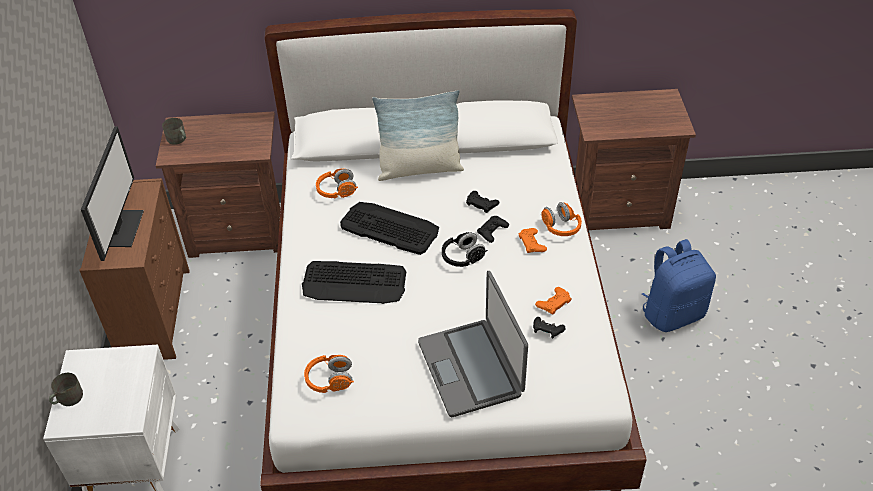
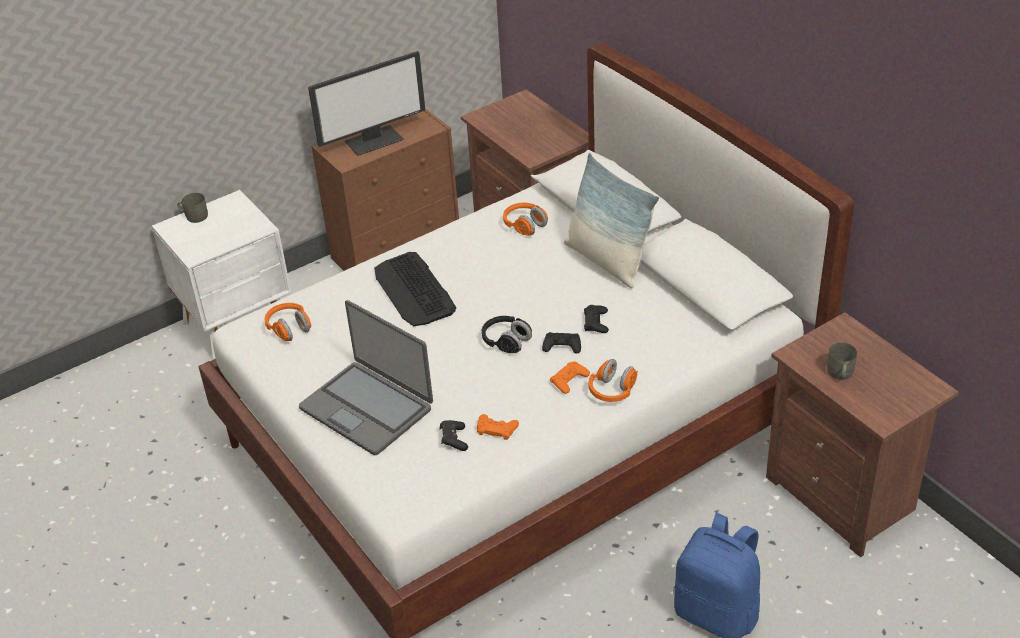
camera: 60 degrees right, 5 degrees down
grey mug [162,118,186,145] -> grey mug moved to [827,343,857,380]
keyboard [340,202,439,255] -> none
laptop [418,271,528,417] -> laptop turned 90 degrees counterclockwise [299,300,433,455]

